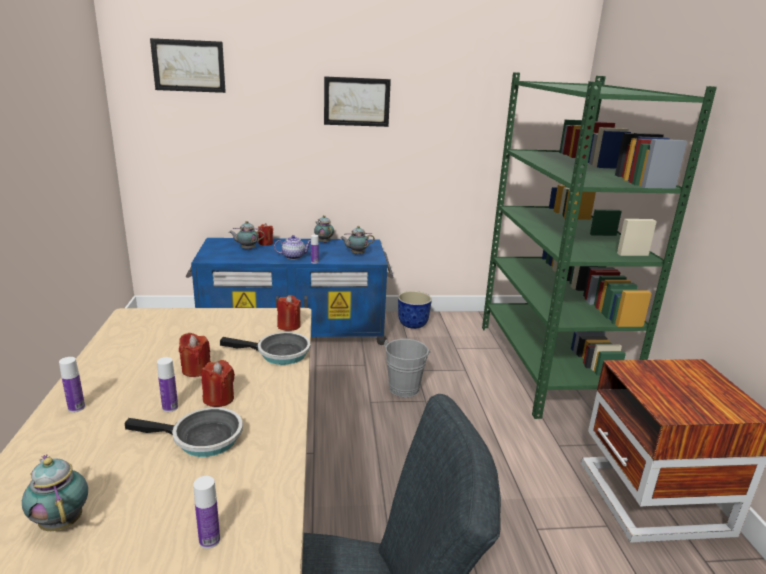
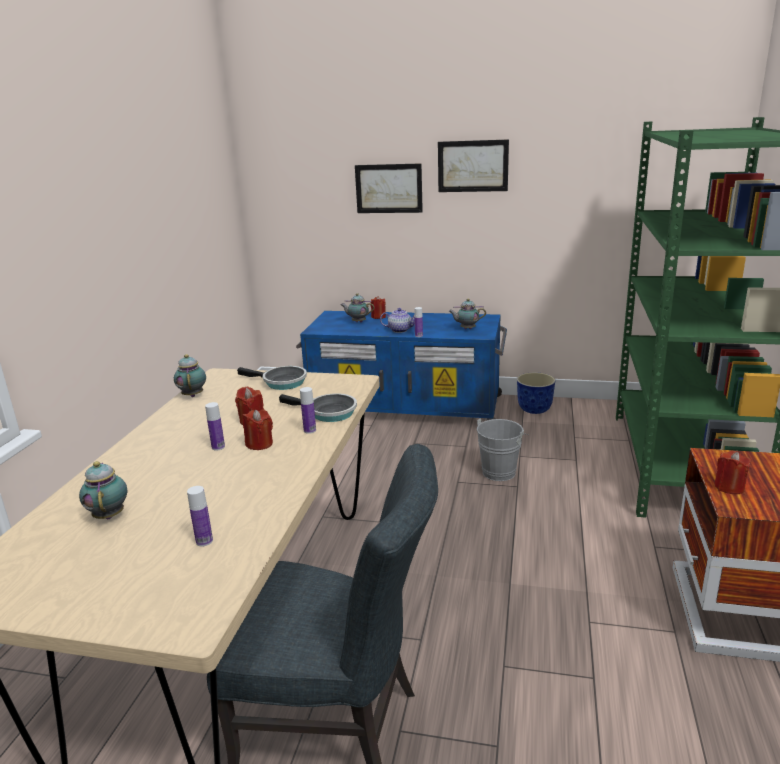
camera: 20 degrees right, 0 degrees up
bottle [59,357,85,412] -> bottle moved to [300,387,316,434]
frying pan [125,407,243,457] -> frying pan moved to [237,366,307,390]
picture [150,38,226,93] -> picture moved to [355,163,423,213]
red candle [277,295,301,331] -> red candle moved to [714,451,751,494]
teapot [314,215,334,243] -> teapot moved to [174,354,206,397]

